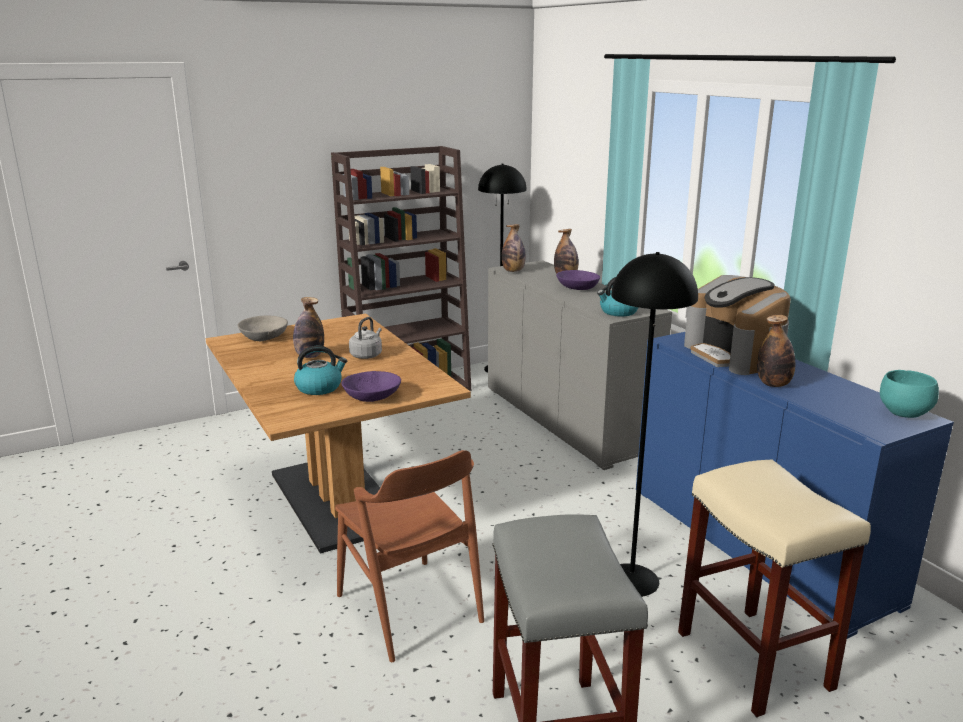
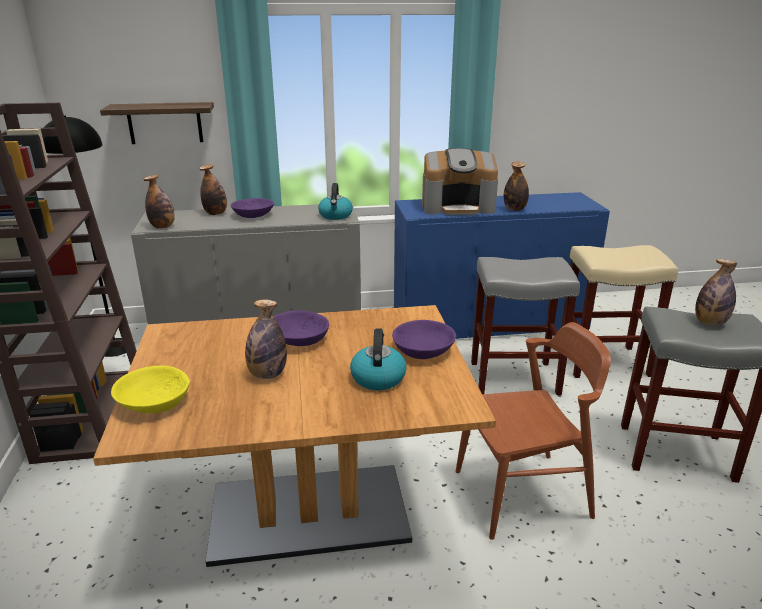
camera: 70 degrees left, 5 degrees up
grey bowl [237,316,288,341] -> yellow bowl [111,365,190,413]
grey kettle [349,317,382,359] -> purple bowl [273,310,329,346]
black floor lamp [611,252,698,597] -> grey stool [471,257,580,395]
turquoise bowl [880,370,939,418] -> none
none -> shelf [100,102,214,144]
none -> bottle [695,259,737,326]

